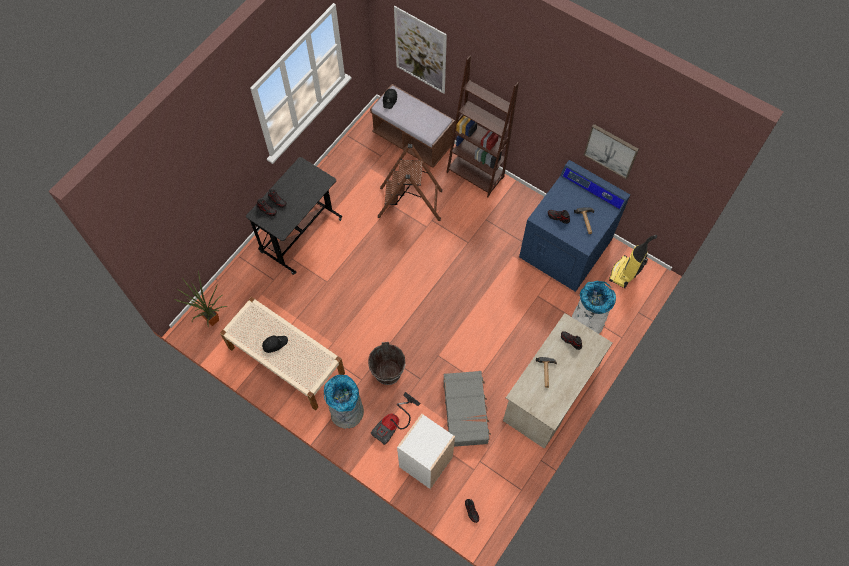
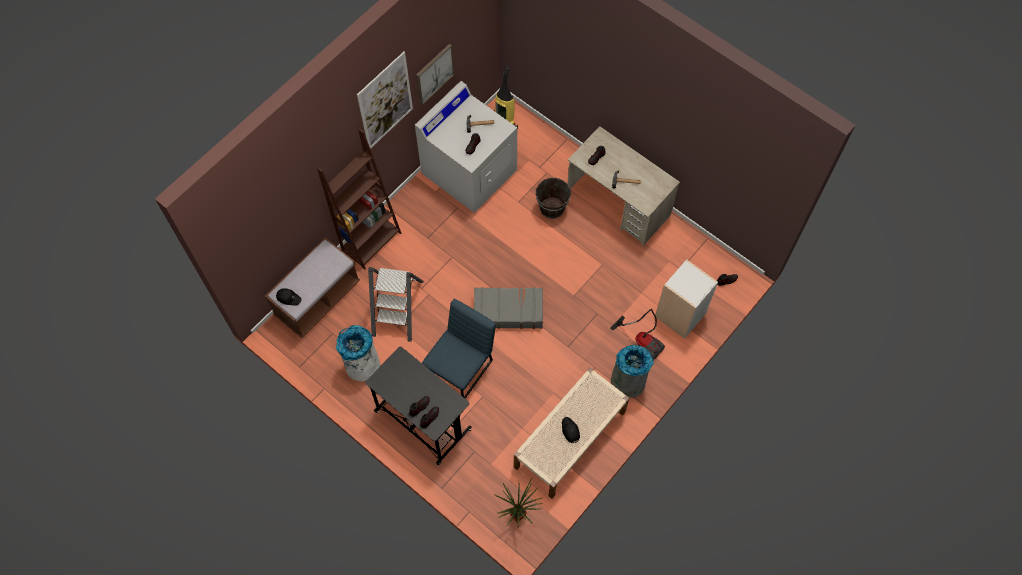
camera: 85 degrees left, 0 degrees up
brown bucket [368,342,405,385] -> brown bucket moved to [535,178,572,219]
brown step ladder [378,144,442,221] -> grey step ladder [368,267,423,342]
picture [394,6,447,94] -> picture moved to [357,52,413,149]
grey suitcase [443,371,491,447] -> grey suitcase moved to [474,287,543,329]
blue washing machine [519,160,630,292] -> white washing machine [415,81,517,213]
white trash can [572,281,616,334] -> white trash can moved to [336,325,380,382]
none -> blue chair [422,299,496,399]

